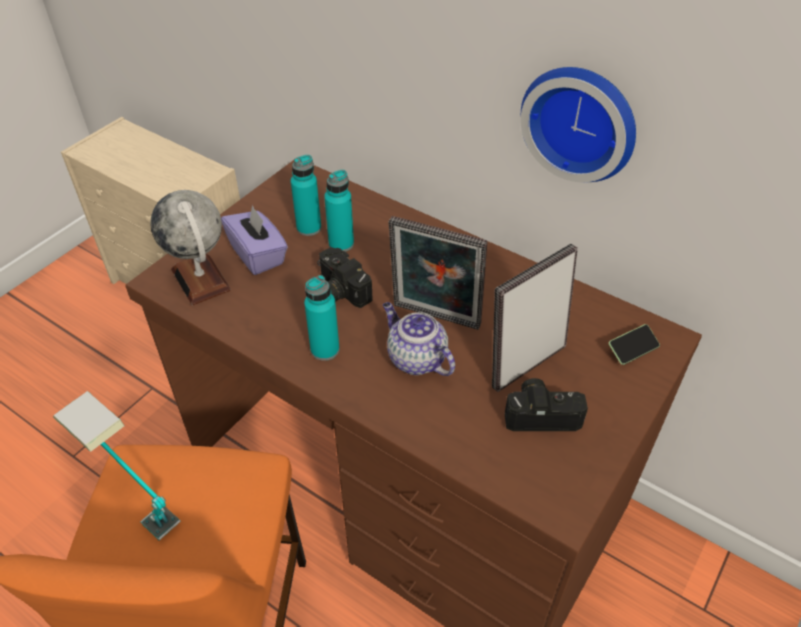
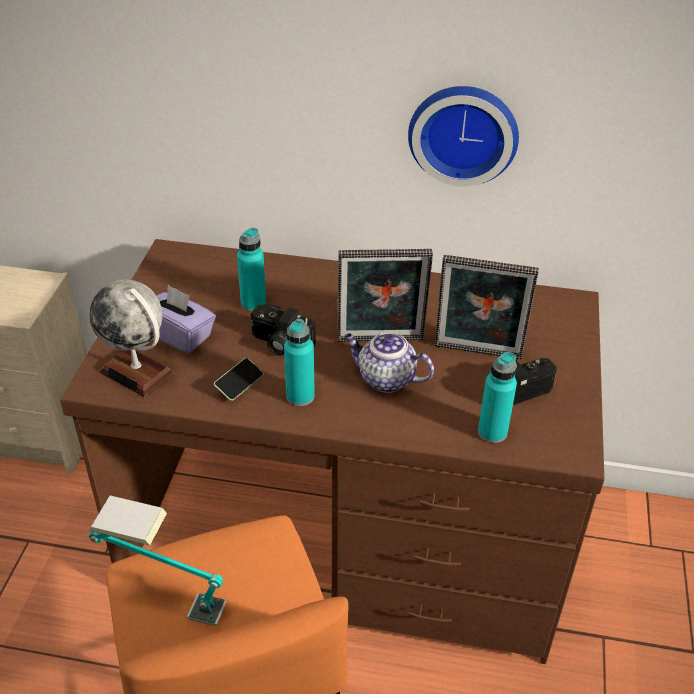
camera: 25 degrees left, 5 degrees down
turquoise bottle [291,155,321,236] -> turquoise bottle moved to [478,352,517,443]
picture frame [492,244,578,392] -> picture frame turned 105 degrees counterclockwise [435,255,539,359]
phone [609,324,660,365] -> phone moved to [214,358,264,401]

